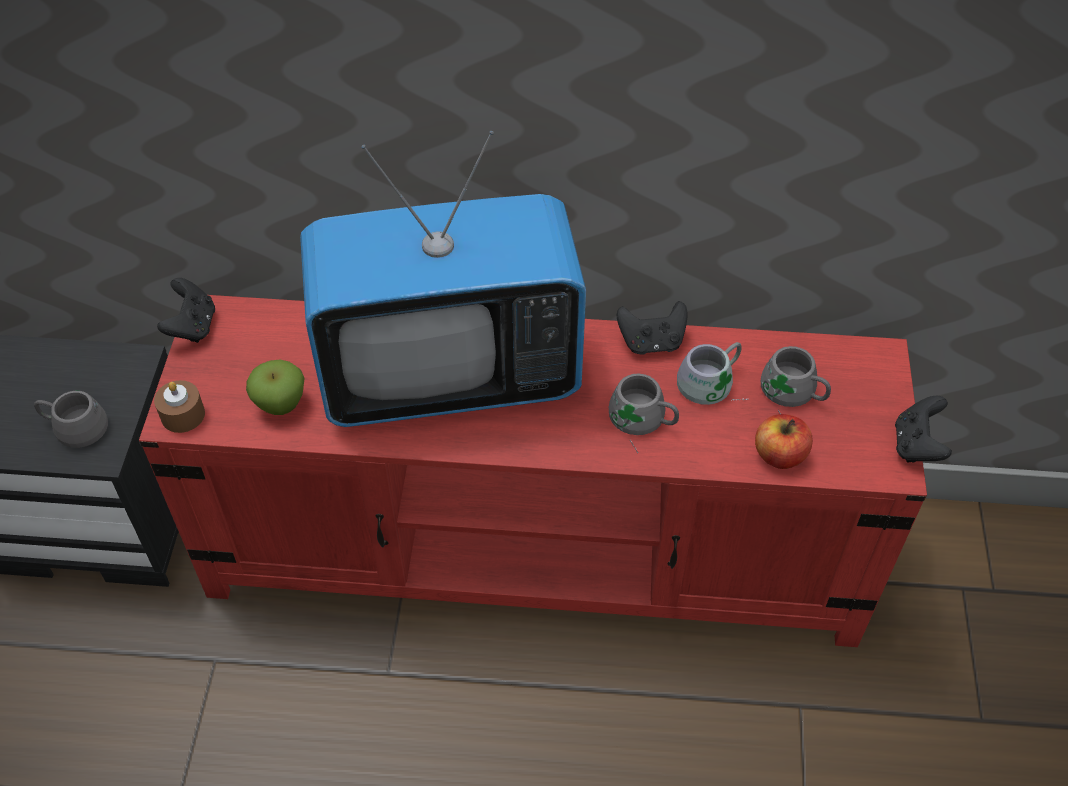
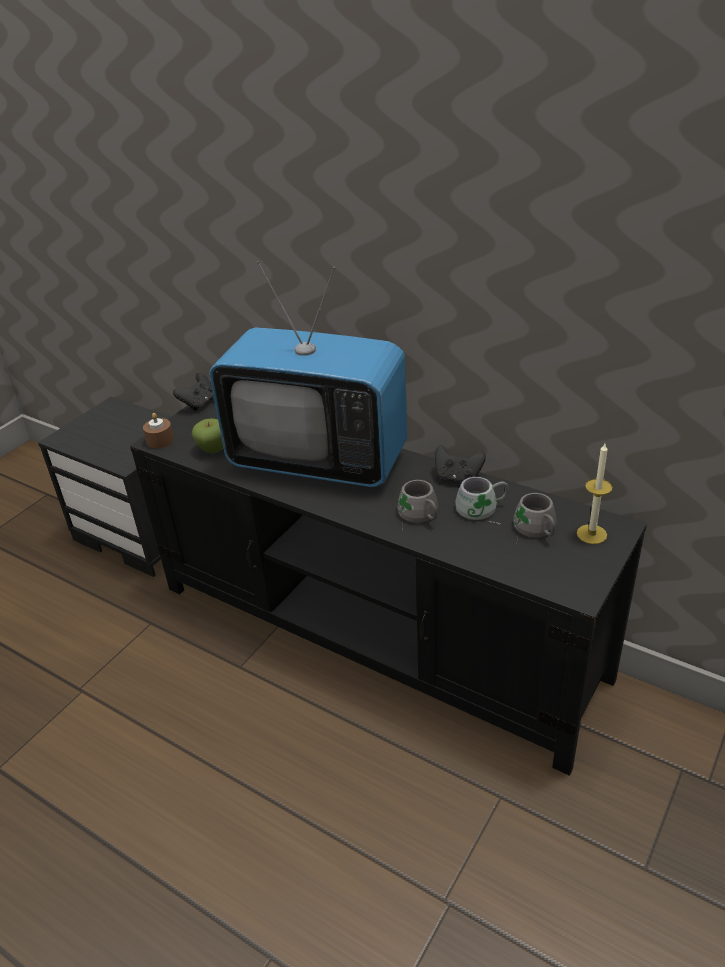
camera: 30 degrees right, 15 degrees down
grey mug [34,391,108,448] -> none
red tv stand [139,295,927,647] -> black tv stand [130,398,647,776]
apple [755,414,813,469] -> none
black game controller [895,396,952,463] -> none
none -> candle [577,444,612,544]

